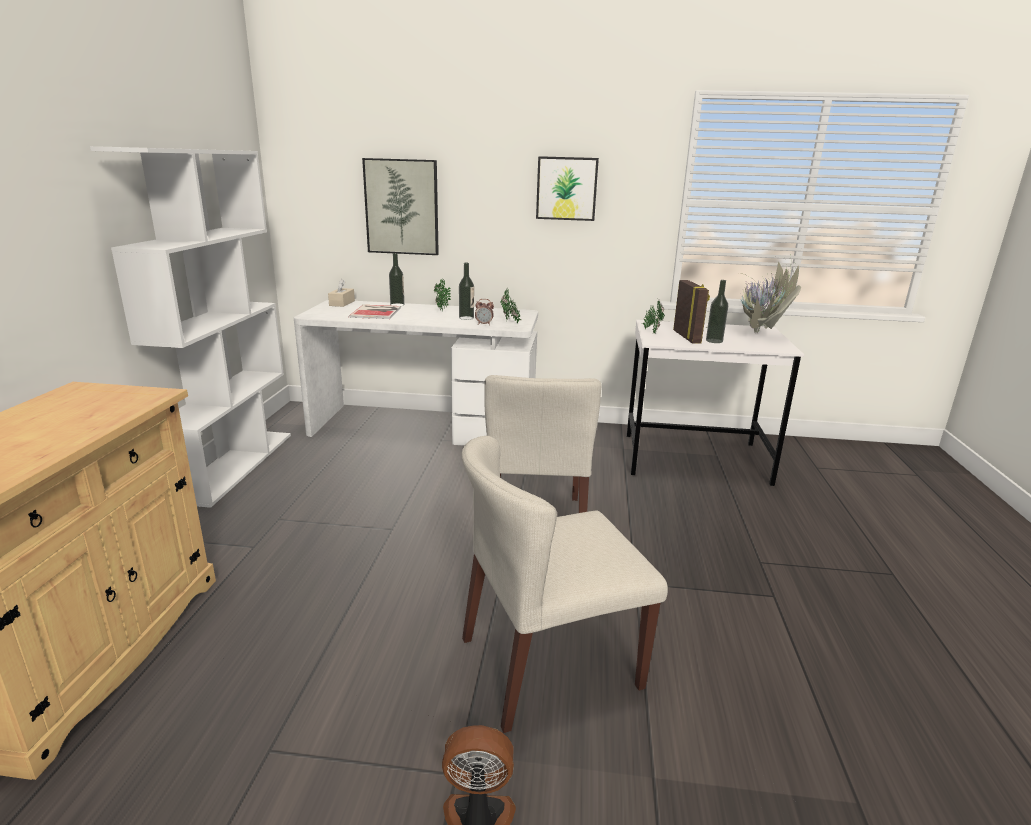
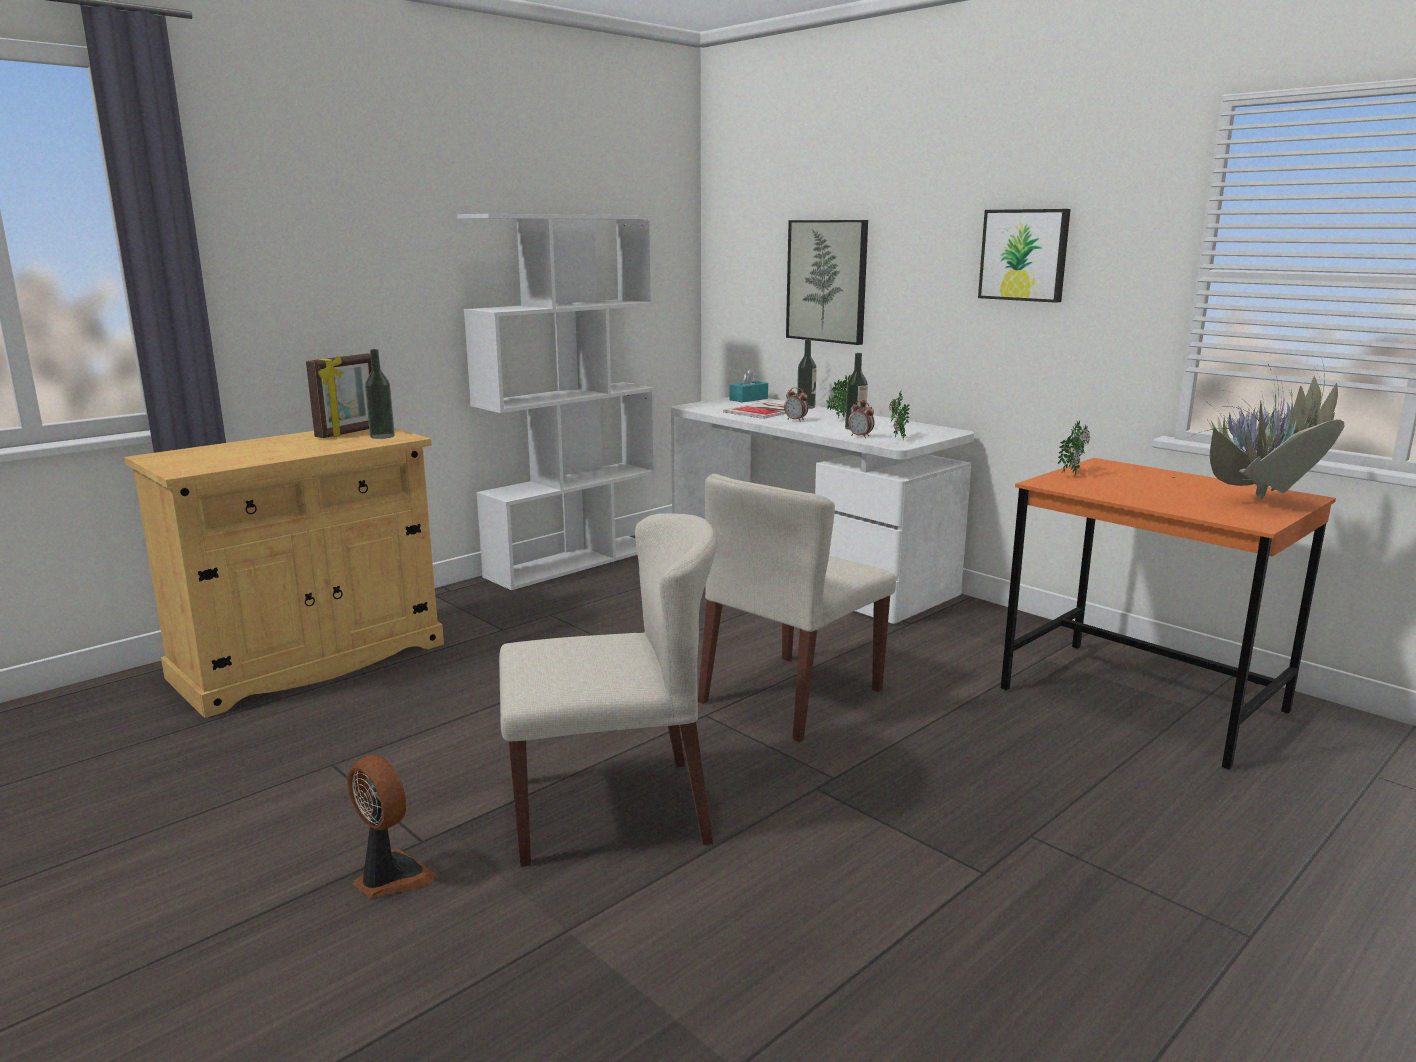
camera: 40 degrees right, 5 degrees down
beige tissue box [328,279,355,307] -> turquoise tissue box [729,368,768,403]
beige chair [462,436,668,733] -> beige chair turned 150 degrees clockwise [499,513,717,867]
white desk [627,320,804,486] -> orange desk [1001,458,1336,770]
picture frame [673,280,710,344] -> picture frame moved to [306,353,372,438]
bottle [706,280,728,343] -> bottle moved to [365,349,395,439]
none -> alarm clock [784,387,808,422]

